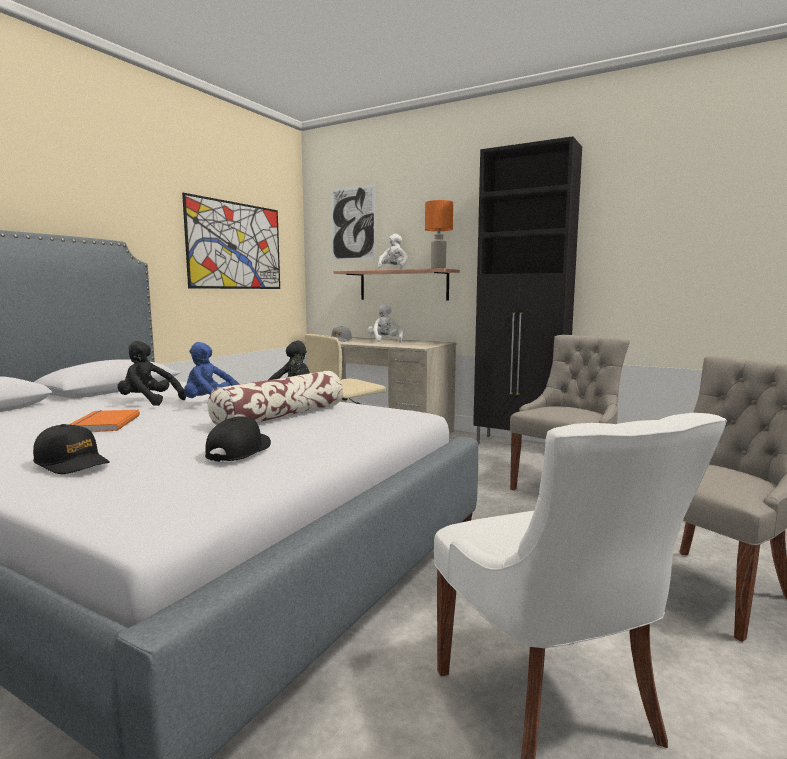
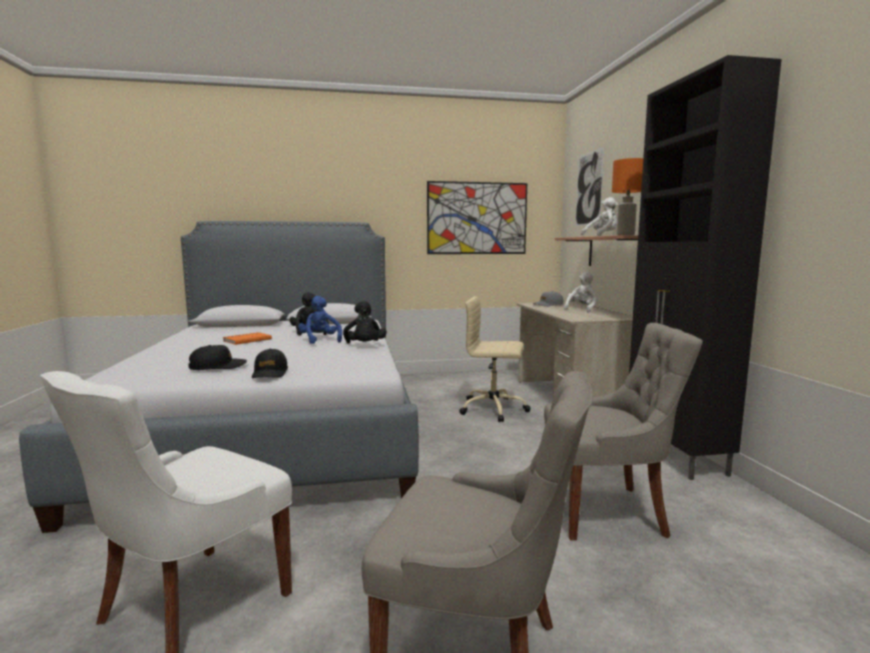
camera: 50 degrees right, 0 degrees up
black cap [33,424,110,474] -> black cap moved to [252,349,288,378]
pillow [208,371,343,425] -> none

